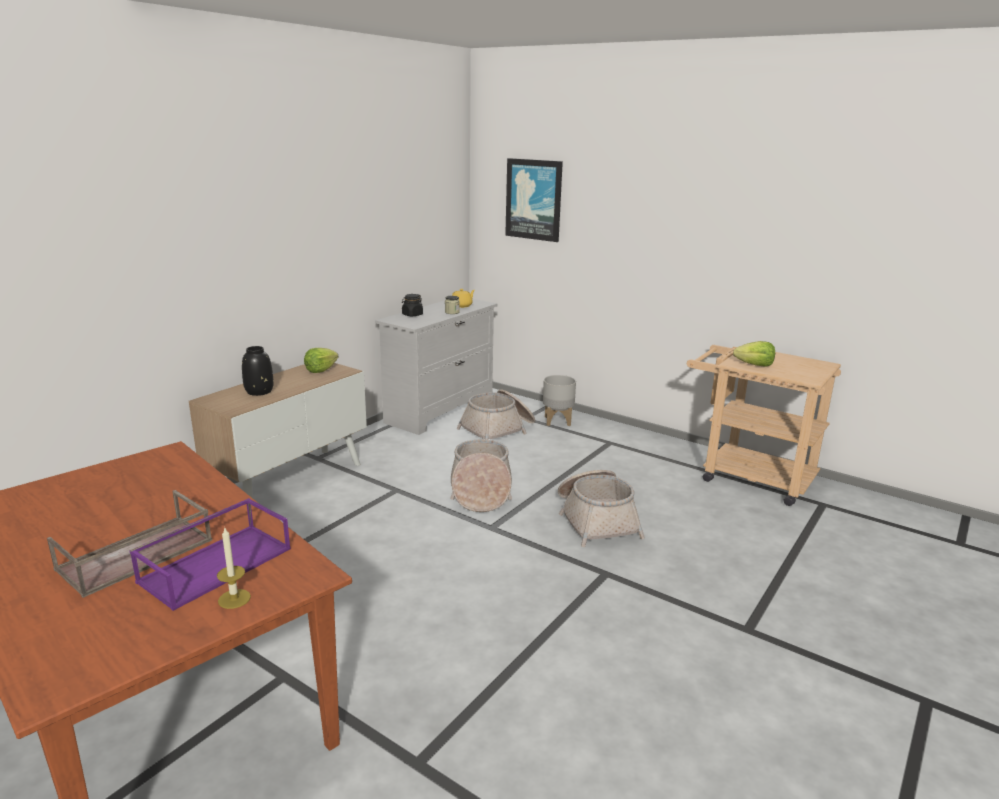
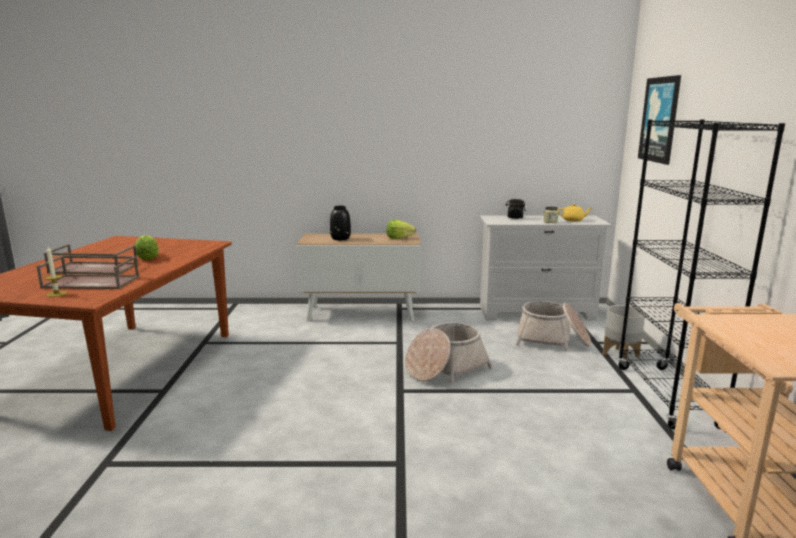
camera: 55 degrees right, 5 degrees down
purple tray [129,498,291,611] -> brown tray [36,256,139,289]
basket [558,470,645,547] -> none
lettuce [733,341,775,367] -> lettuce moved to [135,235,159,260]
none -> black bookcase [617,120,785,429]

